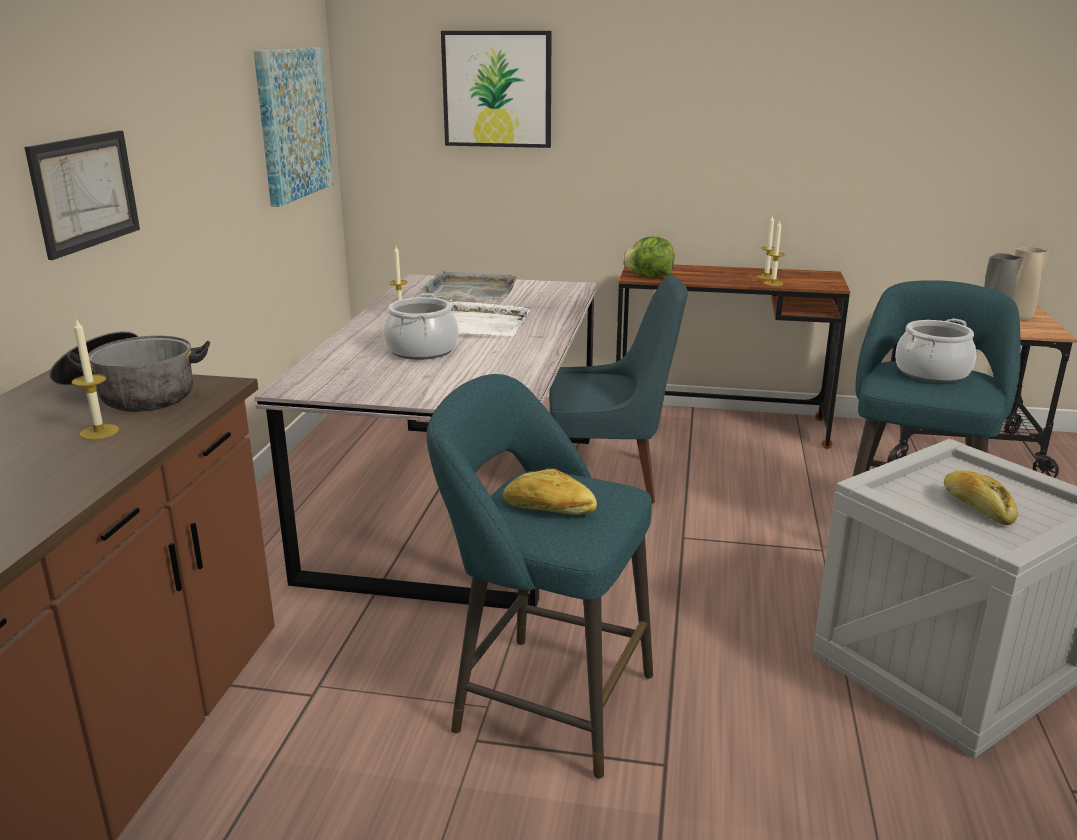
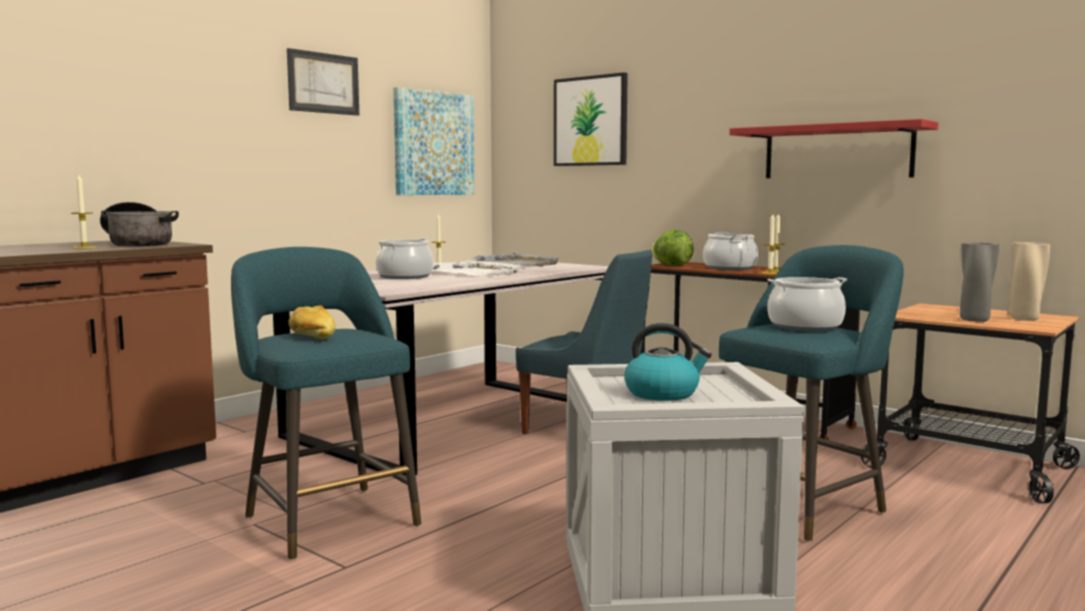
camera: 30 degrees right, 15 degrees down
picture [24,131,140,260] -> picture moved to [287,48,359,116]
bread [944,470,1018,525] -> kettle [624,323,712,401]
none -> cooking pot [703,232,758,270]
none -> red shelf [729,119,938,178]

